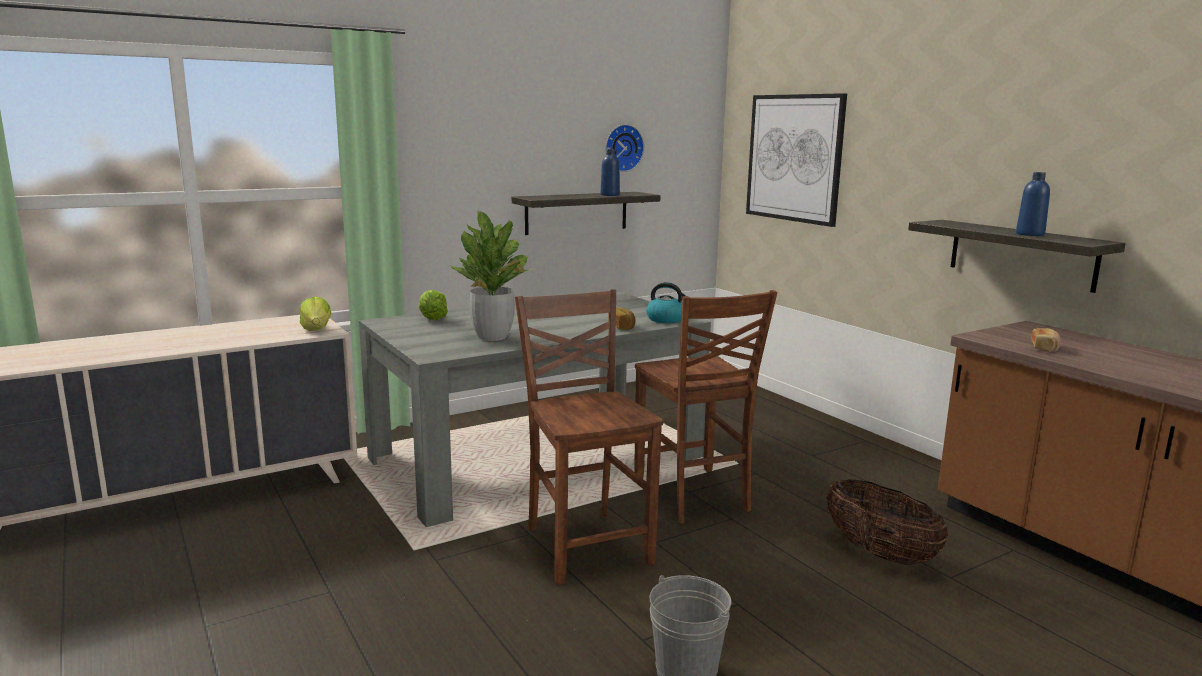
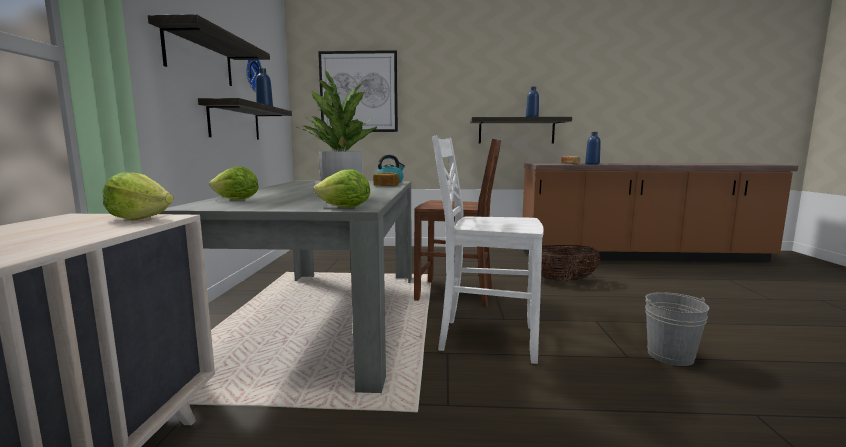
camera: 55 degrees left, 5 degrees down
brown chair [515,289,663,585] -> white chair [432,135,544,364]
none -> shelf [148,14,270,86]
none -> lettuce [313,169,370,207]
none -> blue bottle [585,132,601,164]

